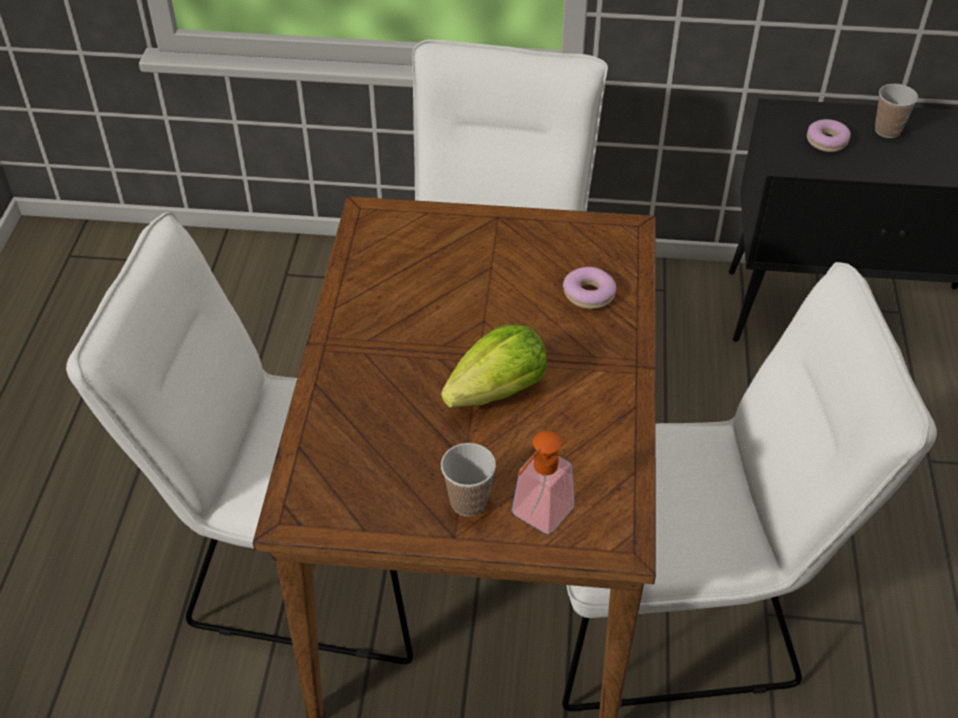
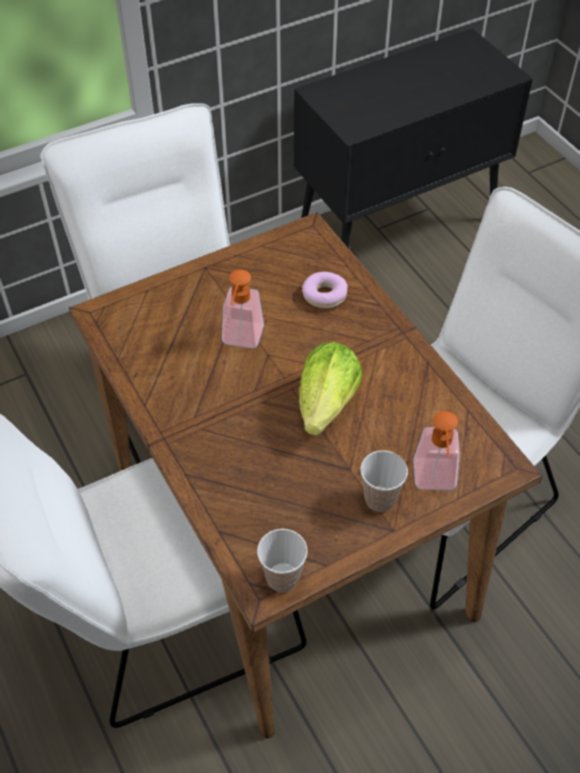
camera: 35 degrees left, 5 degrees up
donut [807,119,851,152] -> none
cup [875,84,918,138] -> cup moved to [257,529,308,592]
none -> soap dispenser [222,270,264,348]

